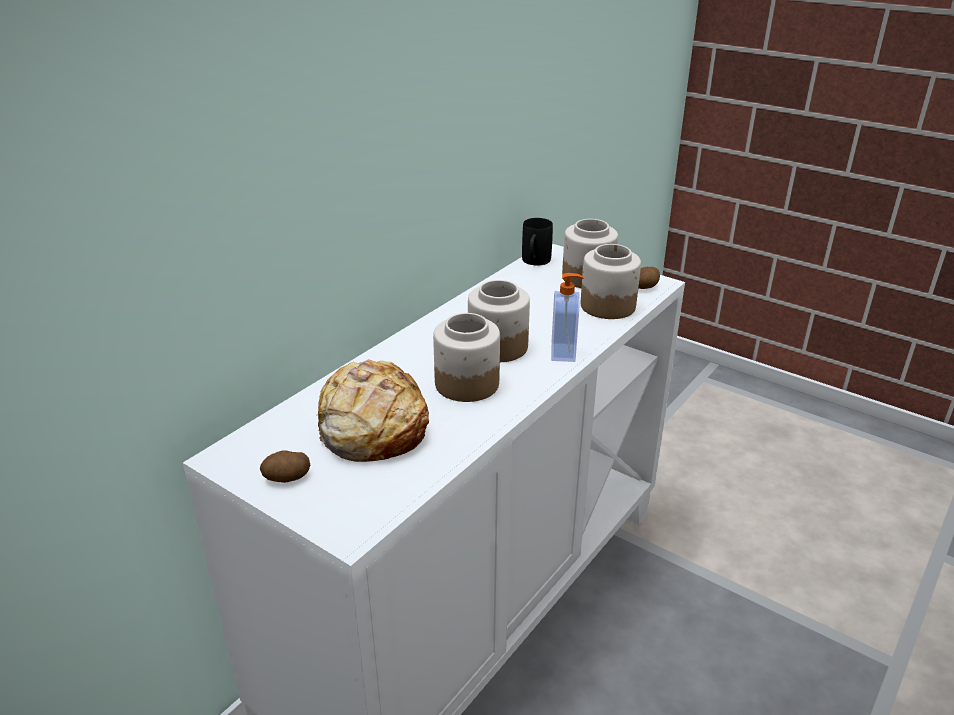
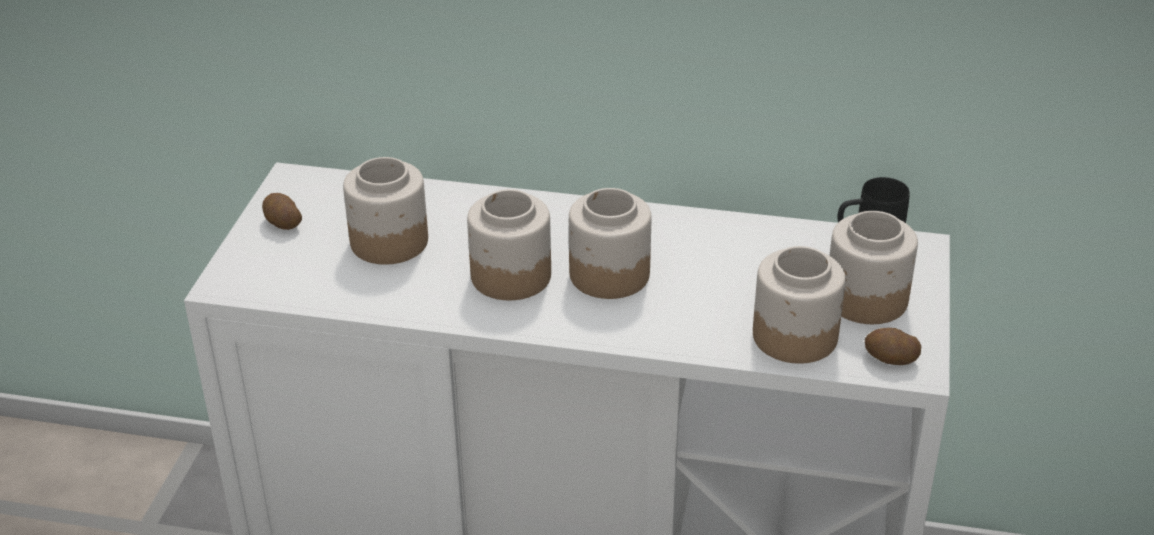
camera: 65 degrees right, 5 degrees up
bread [316,360,429,462] -> jar [343,157,428,265]
soap dispenser [551,273,584,362] -> none

